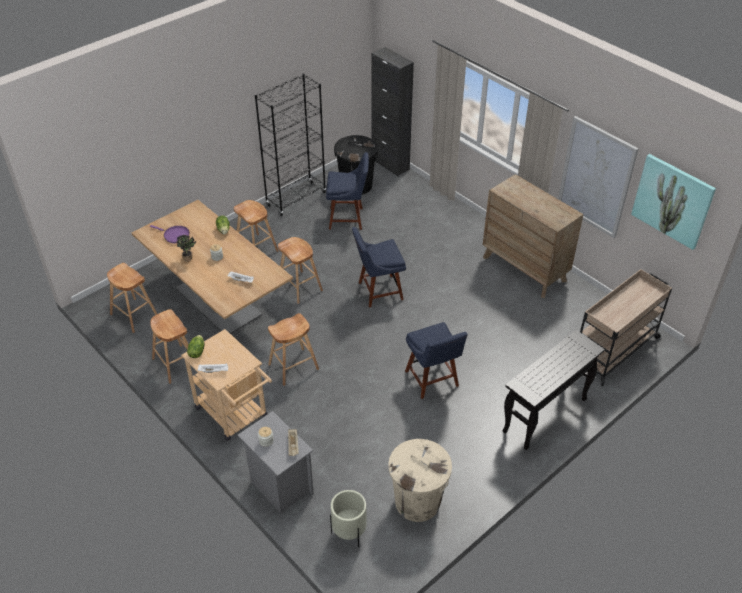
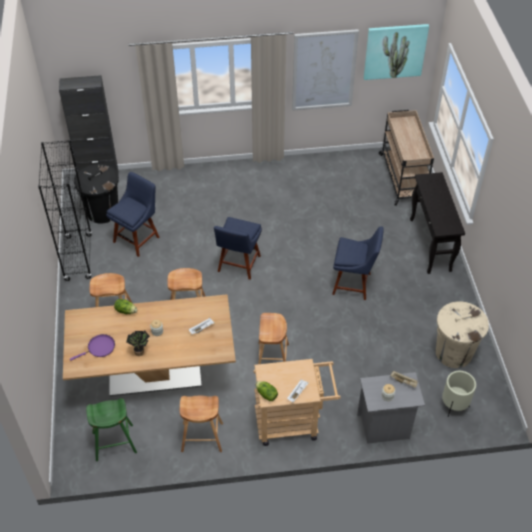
camera: 55 degrees left, 5 degrees up
brown stool [107,263,157,333] -> green stool [86,398,137,461]
brown dresser [483,174,584,298] -> none

